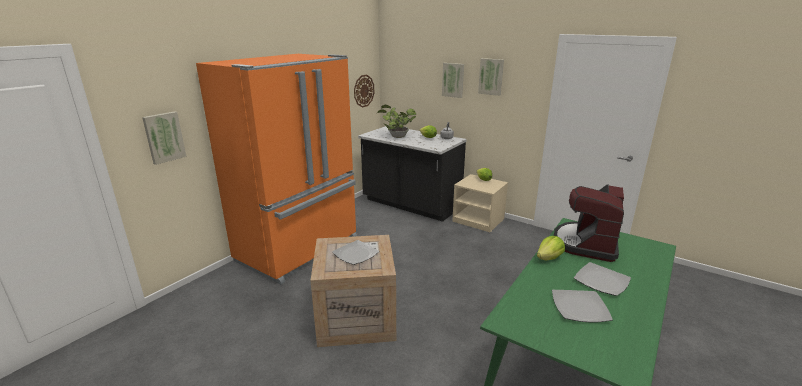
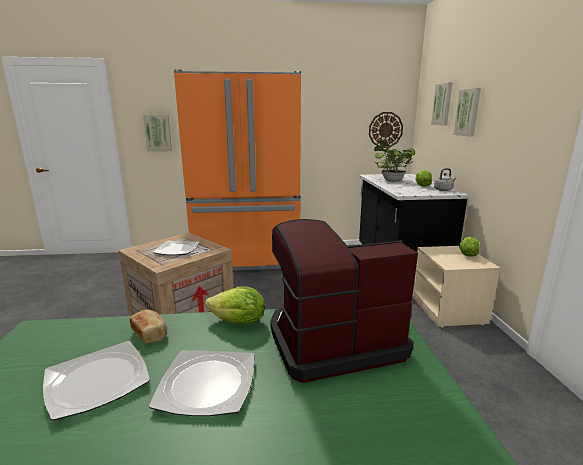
camera: 50 degrees right, 5 degrees down
picture [478,58,504,96] -> picture moved to [431,82,453,125]
none -> bread [130,309,167,343]

